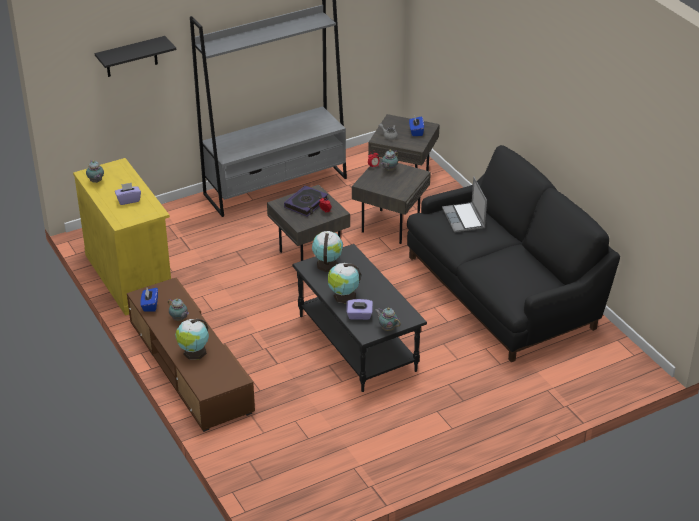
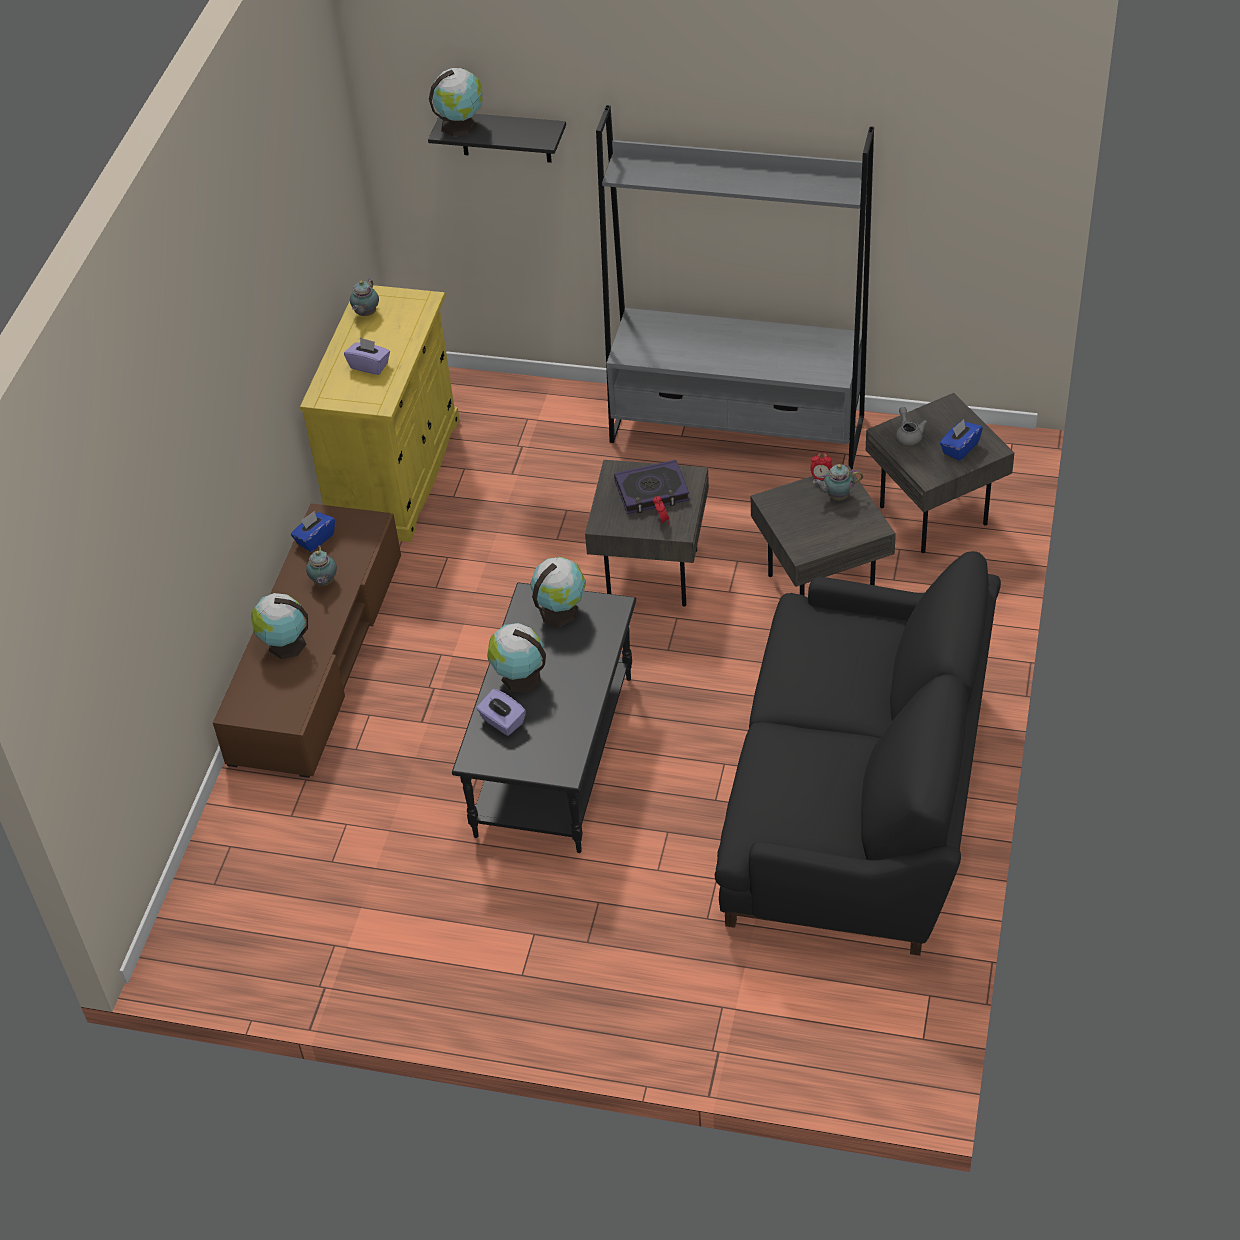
camera: 45 degrees right, 10 degrees up
teapot [375,308,401,331] -> none
laptop [442,176,487,232] -> none
none -> globe [429,68,483,137]

